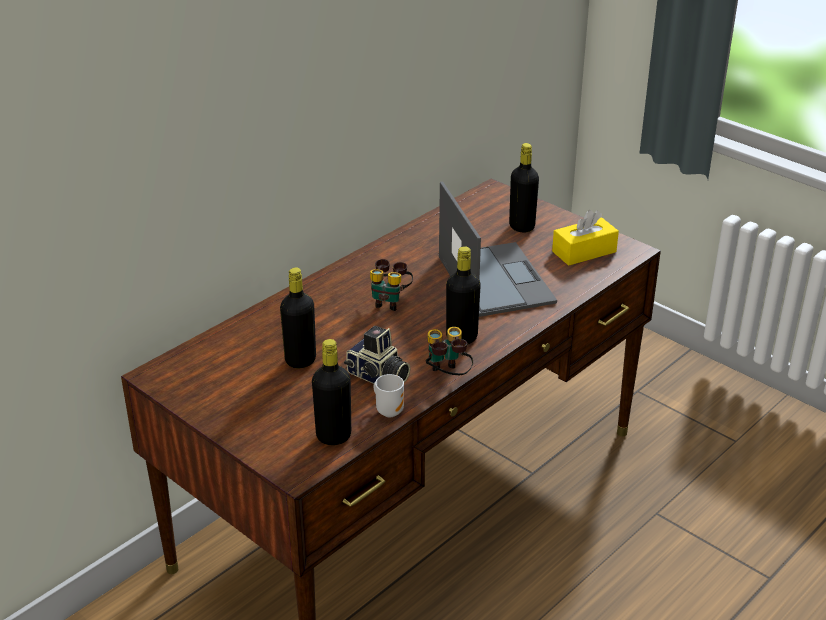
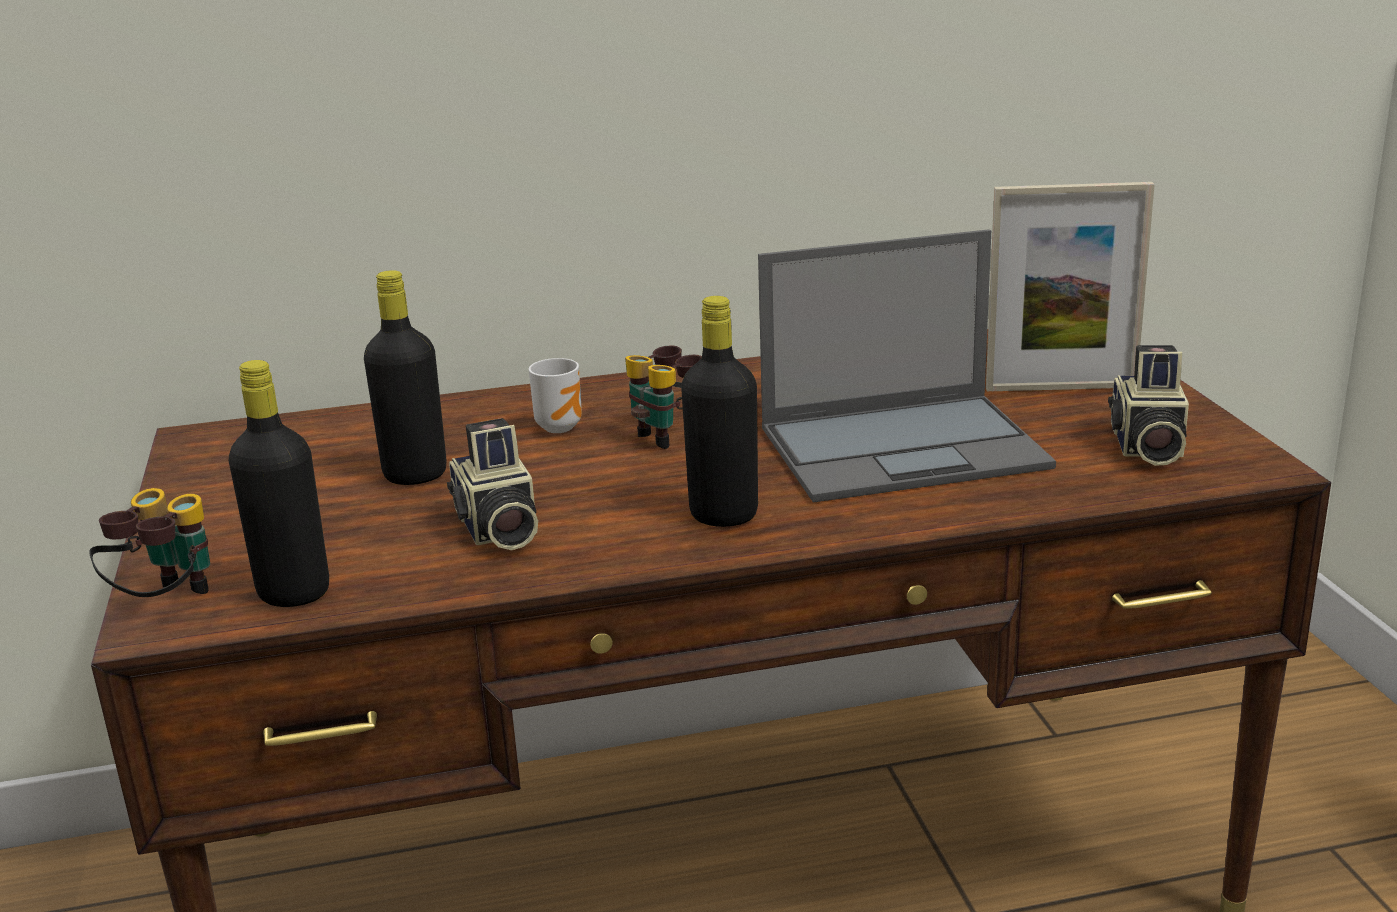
camera: 35 degrees right, 10 degrees down
mug [374,374,404,417] -> mug moved to [529,358,582,433]
binoculars [425,327,473,375] -> binoculars moved to [89,488,210,597]
laptop [439,181,557,317] -> laptop turned 60 degrees clockwise [758,229,1056,503]
black bottle [509,143,539,232] -> picture frame [986,182,1155,391]
yellow tissue box [552,210,619,266] -> camera [1108,345,1189,466]

